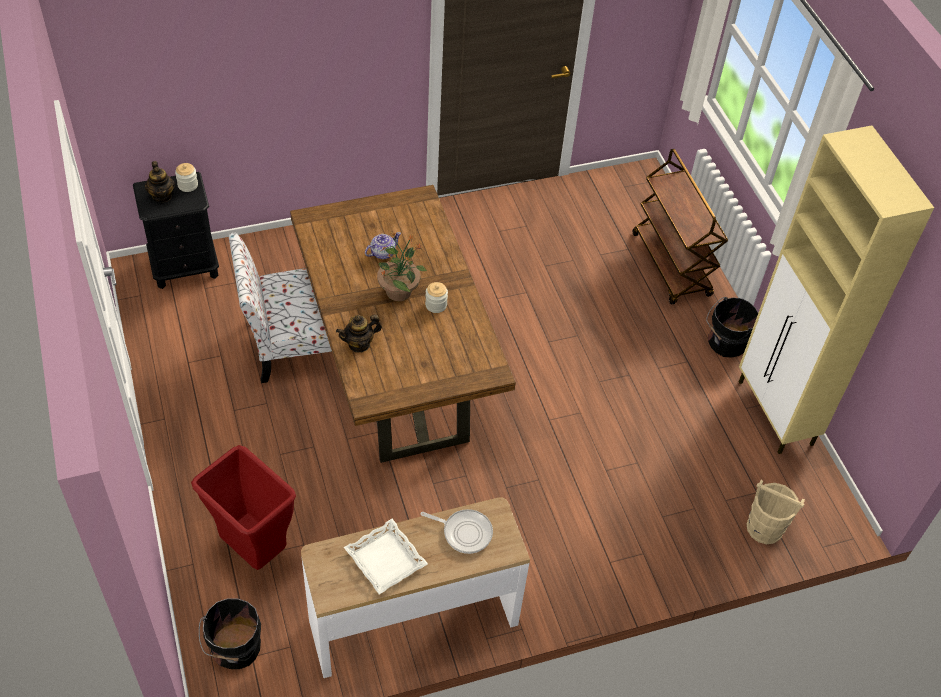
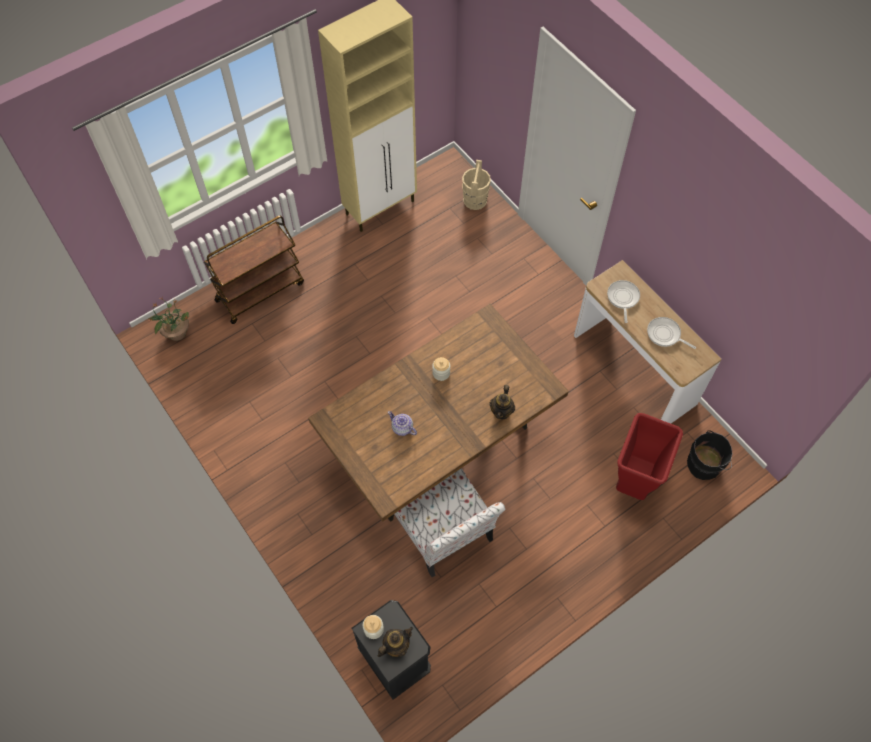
camera: 105 degrees left, 10 degrees up
teapot [336,314,382,353] -> teapot turned 60 degrees clockwise [490,385,515,420]
white tray [344,519,428,595] -> frying pan [647,317,696,349]
potted plant [377,232,427,301] -> potted plant moved to [149,297,190,341]
black bucket [706,297,758,358] -> none

